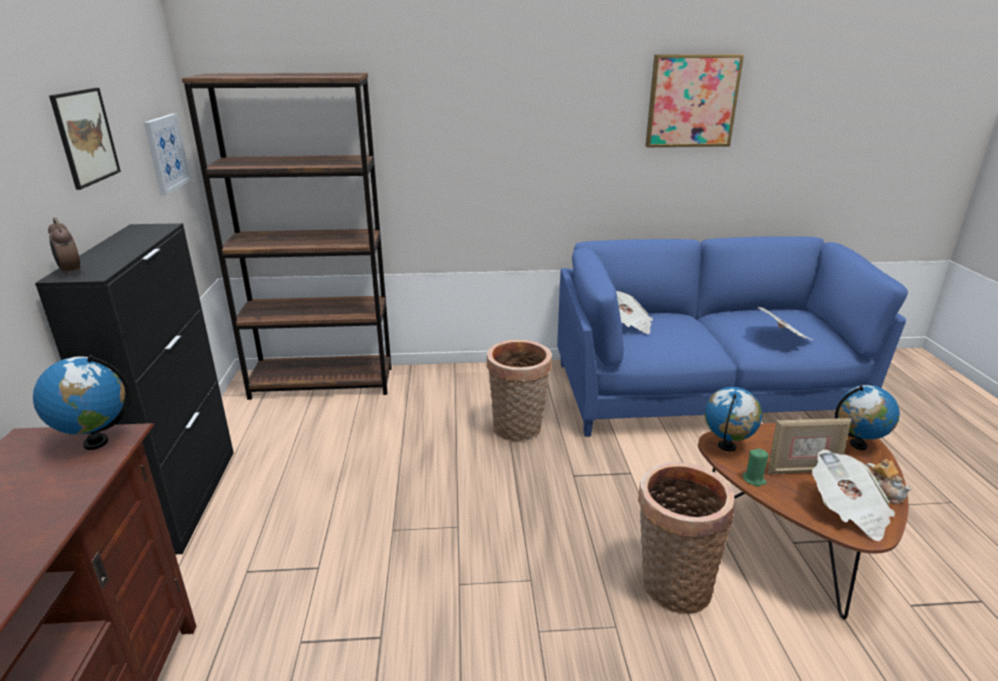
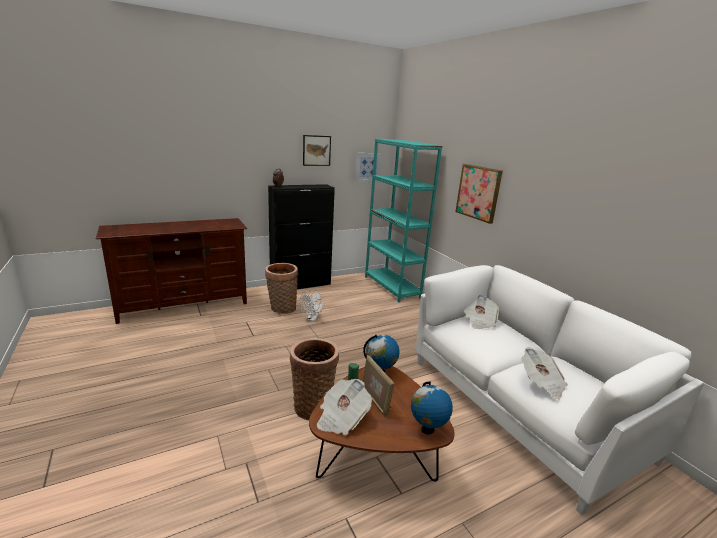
camera: 65 degrees right, 5 degrees down
globe [33,355,131,450] -> none
brown bookcase [182,73,392,400] -> turquoise bookcase [365,139,442,302]
basket [487,340,552,442] -> basket moved to [265,263,298,314]
blue sofa [557,236,908,437] -> white sofa [416,265,704,515]
picture [646,54,744,147] -> picture moved to [455,164,503,224]
teapot [866,459,912,504] -> none
none -> white fan [299,290,324,321]

